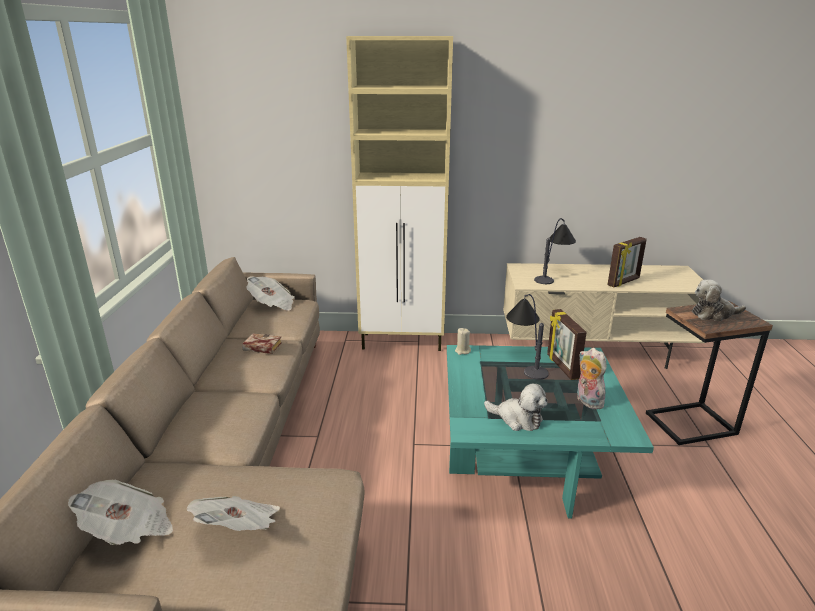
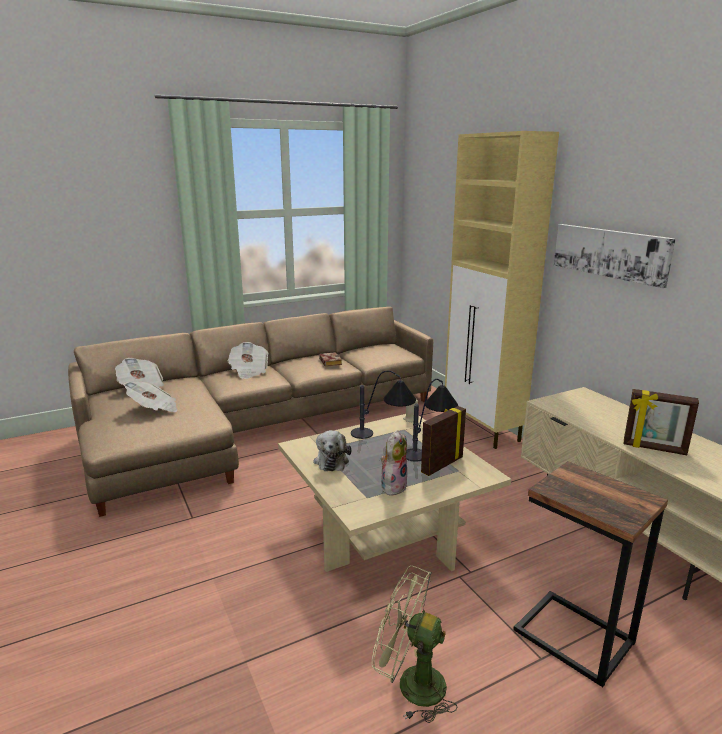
camera: 60 degrees right, 5 degrees down
newspaper [246,276,295,311] -> newspaper moved to [227,342,268,379]
turquoise coffee table [447,345,654,519] -> beige coffee table [278,414,511,572]
table lamp [534,218,576,284] -> table lamp moved to [351,370,416,439]
plush toy [692,280,746,321] -> none
none -> green fan [371,565,457,723]
none -> picture [554,224,676,288]

